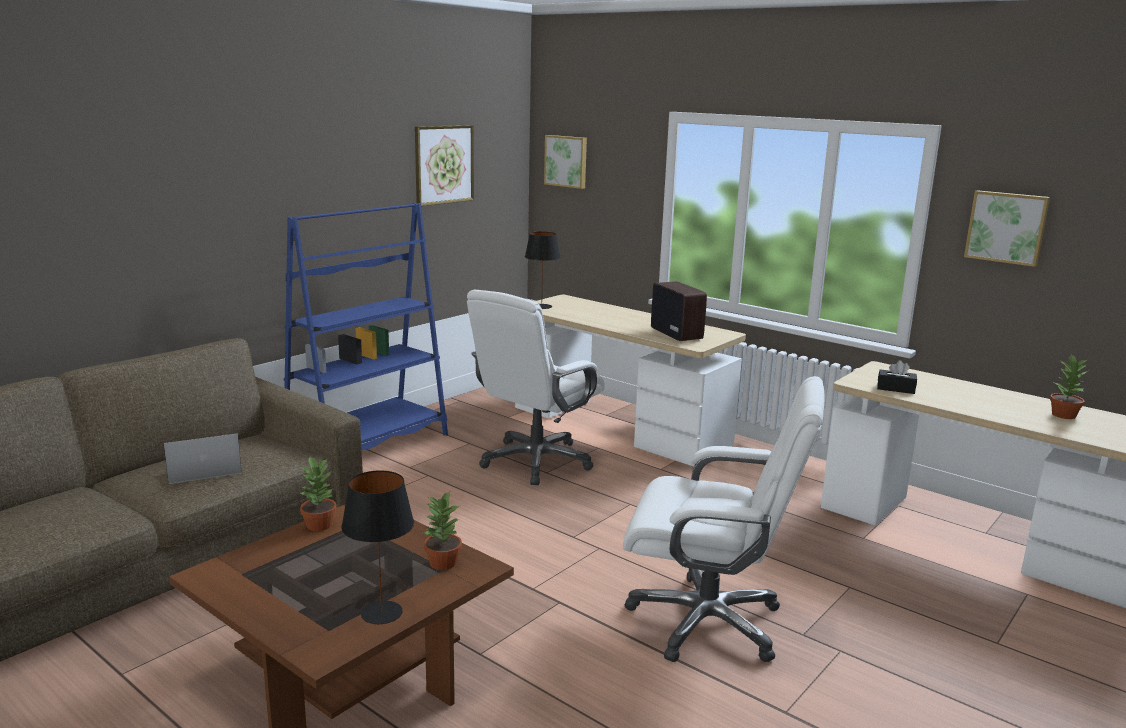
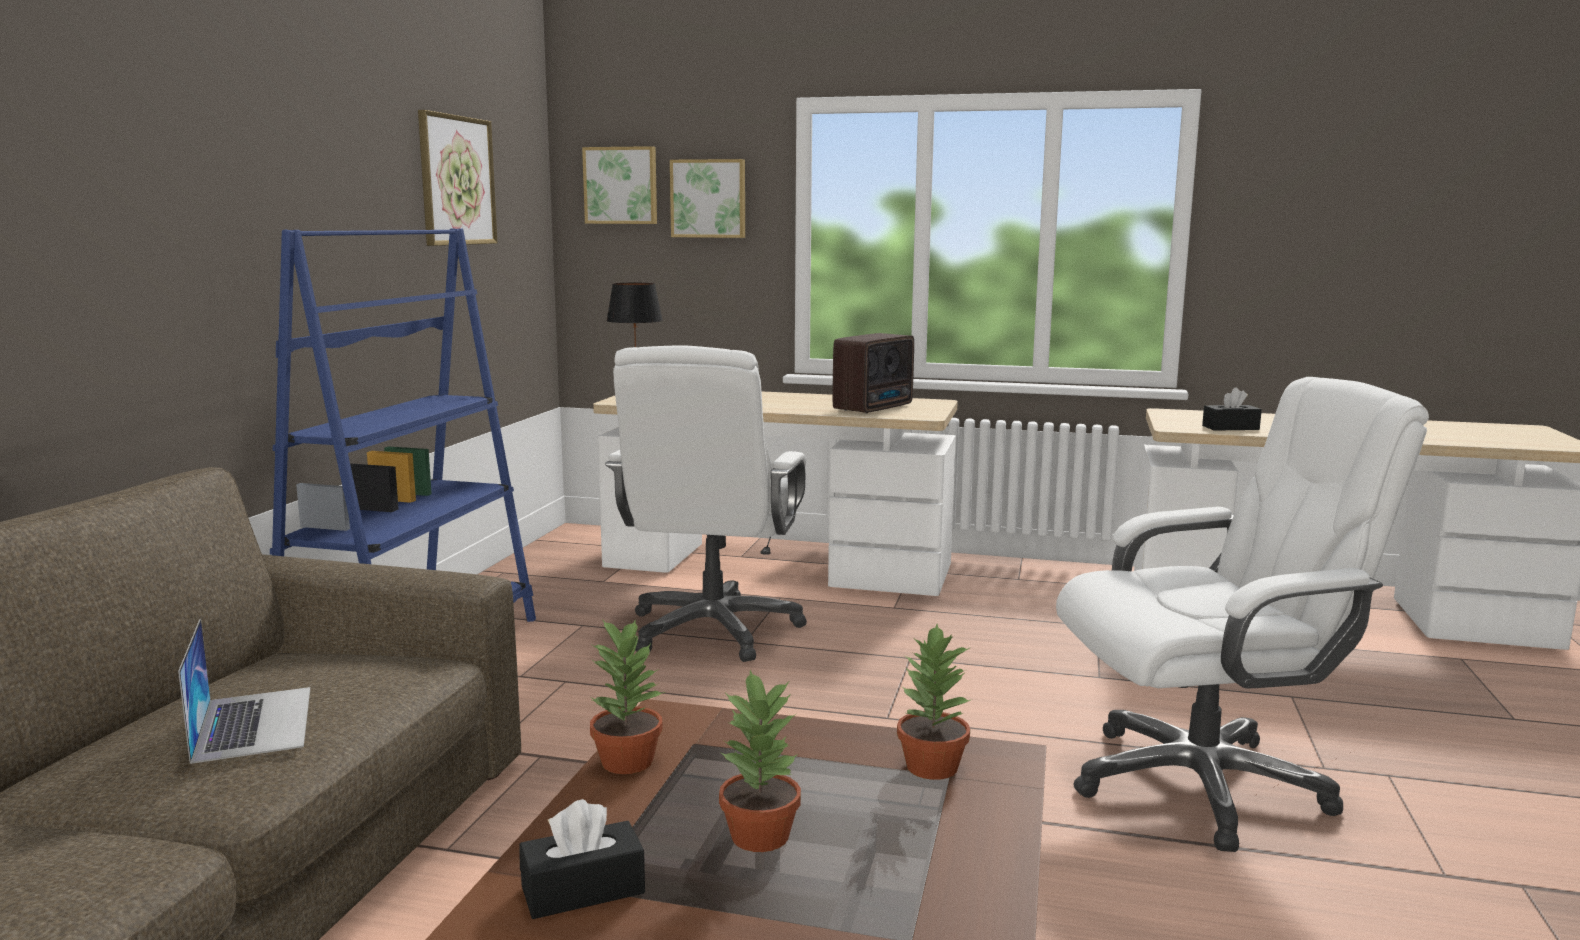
camera: 25 degrees left, 5 degrees down
laptop [164,433,242,484] -> laptop turned 120 degrees clockwise [178,619,310,764]
black table lamp [341,470,414,624] -> none
radio [651,281,707,341] -> radio turned 90 degrees clockwise [833,333,914,414]
picture [964,190,1050,267] -> picture moved to [670,159,745,238]
potted plant [1050,354,1088,419] -> potted plant moved to [719,670,801,852]
none -> black tissue box [519,799,645,919]

